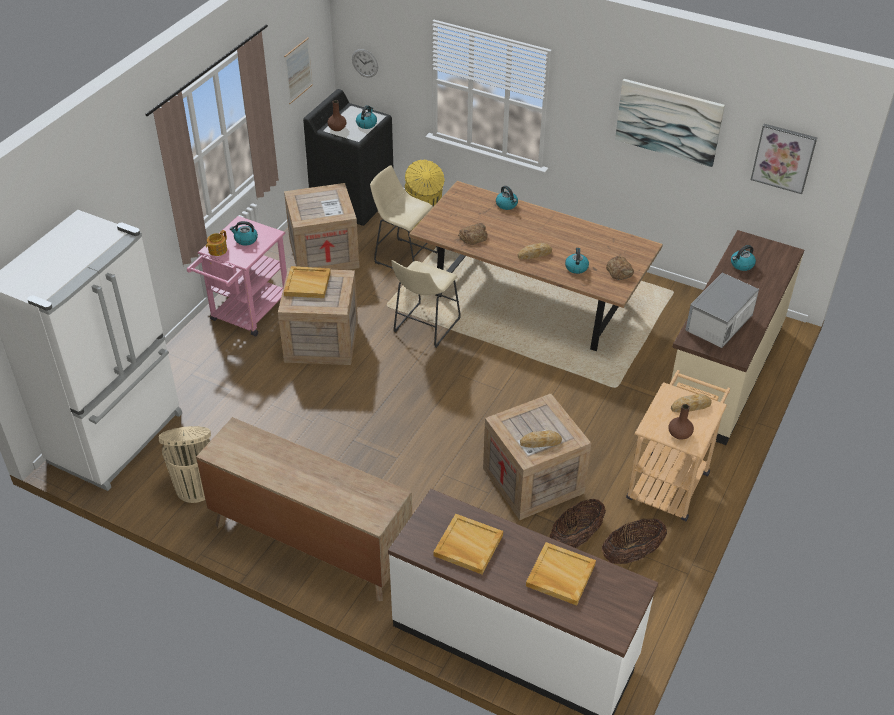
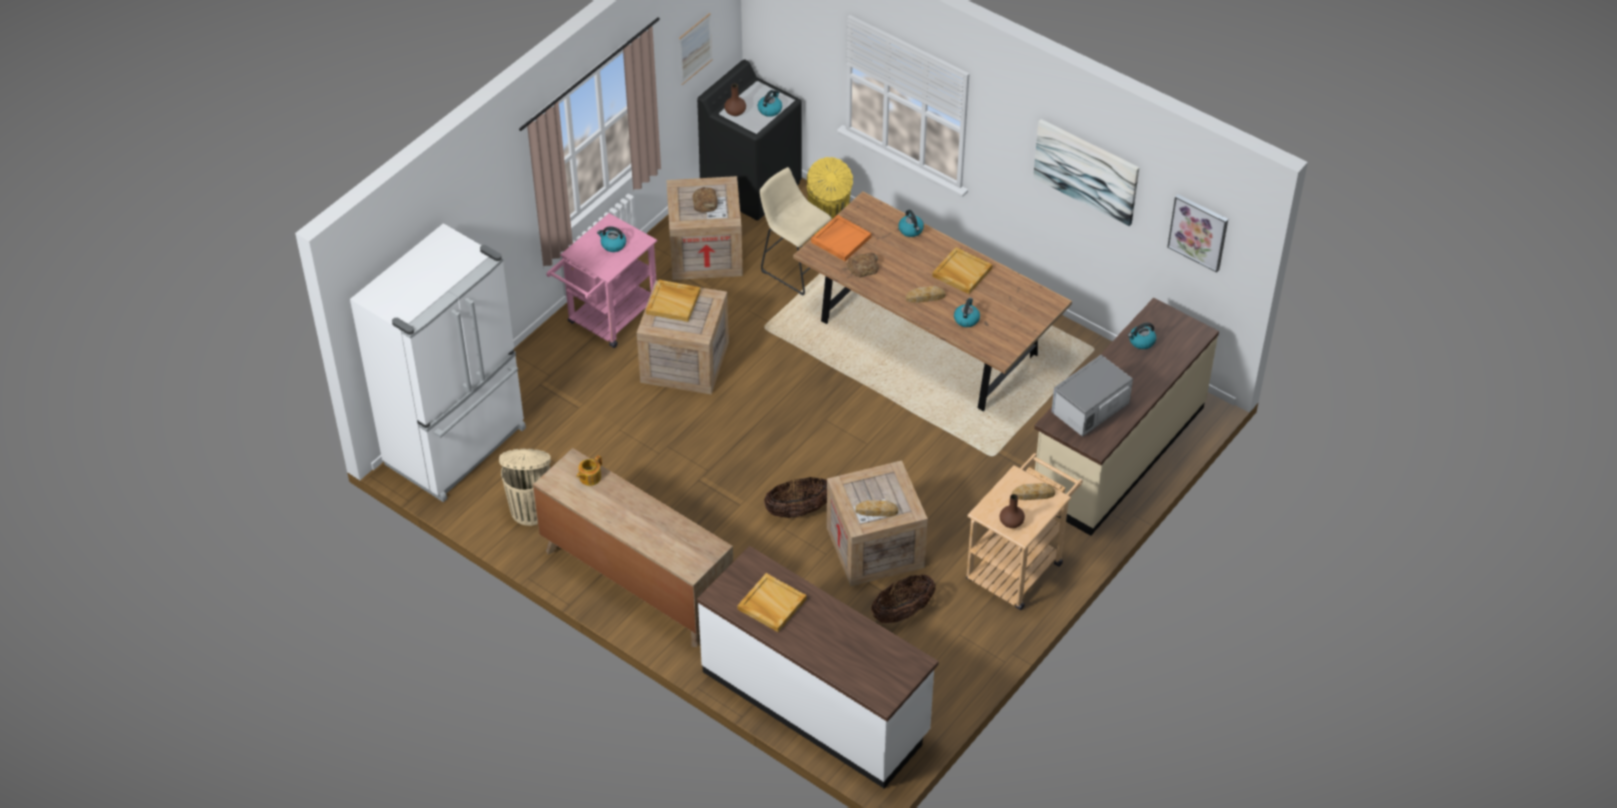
camera: 10 degrees right, 5 degrees up
teapot [206,230,227,256] -> teapot moved to [576,455,602,486]
wall clock [352,49,378,78] -> none
beige stool [391,260,460,348] -> none
beige tray [526,542,596,606] -> beige tray moved to [932,247,993,294]
basket [602,518,667,564] -> basket moved to [764,477,827,518]
bread [606,256,634,280] -> bread moved to [692,187,718,213]
none -> orange tray [811,215,871,261]

